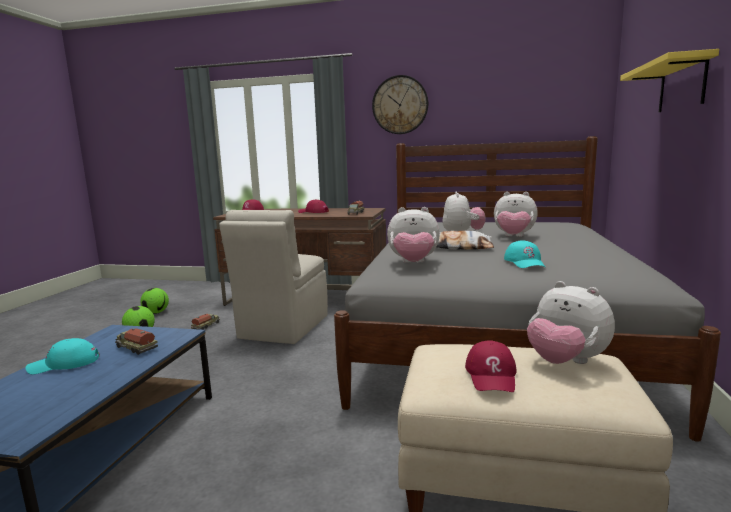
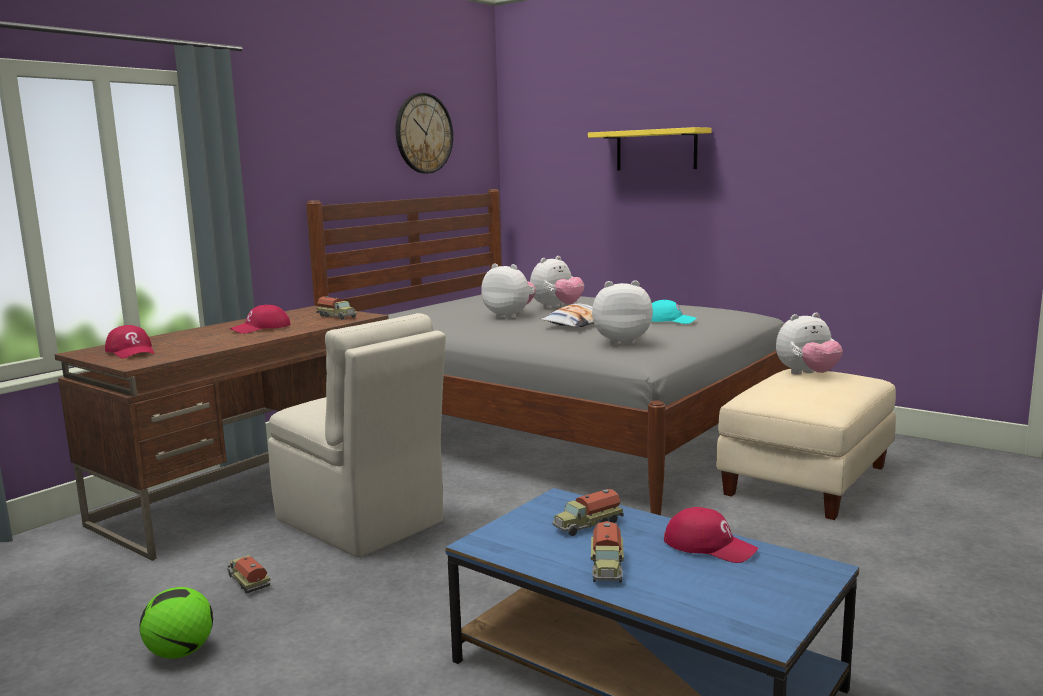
camera: 65 degrees left, 0 degrees up
turquoise cap [26,338,99,374] -> toy truck [591,521,624,583]
football [140,288,169,314] -> none
wall clock [372,75,428,134] -> wall clock moved to [396,93,453,173]
plush toy [387,207,440,263] -> plush toy turned 120 degrees counterclockwise [592,280,653,345]
red cap [465,340,517,392] -> red cap moved to [664,507,758,563]

